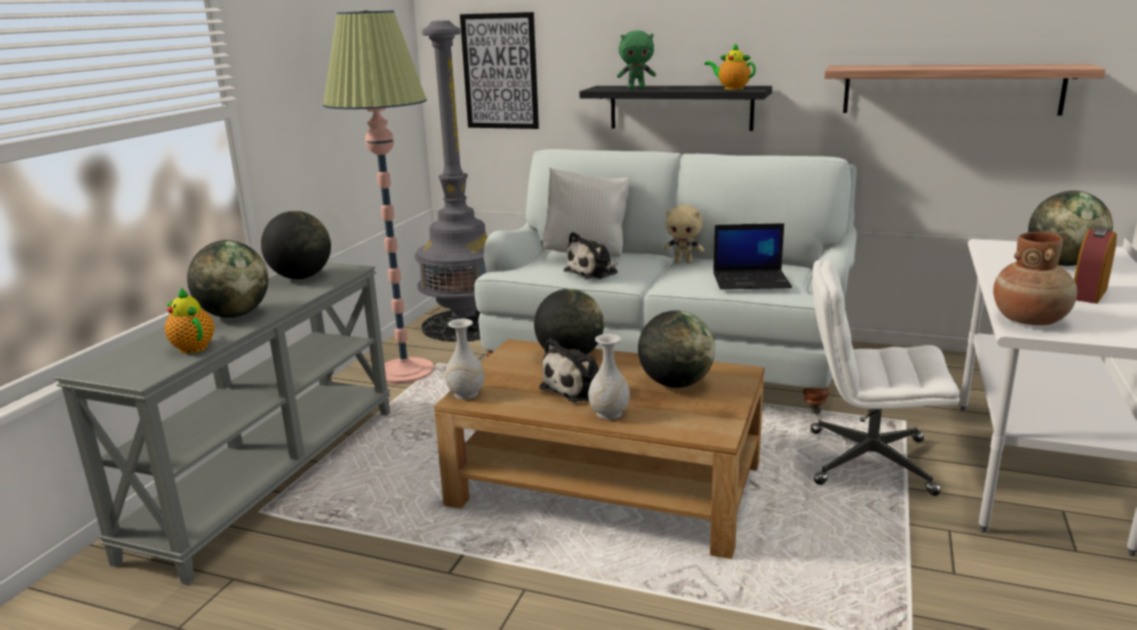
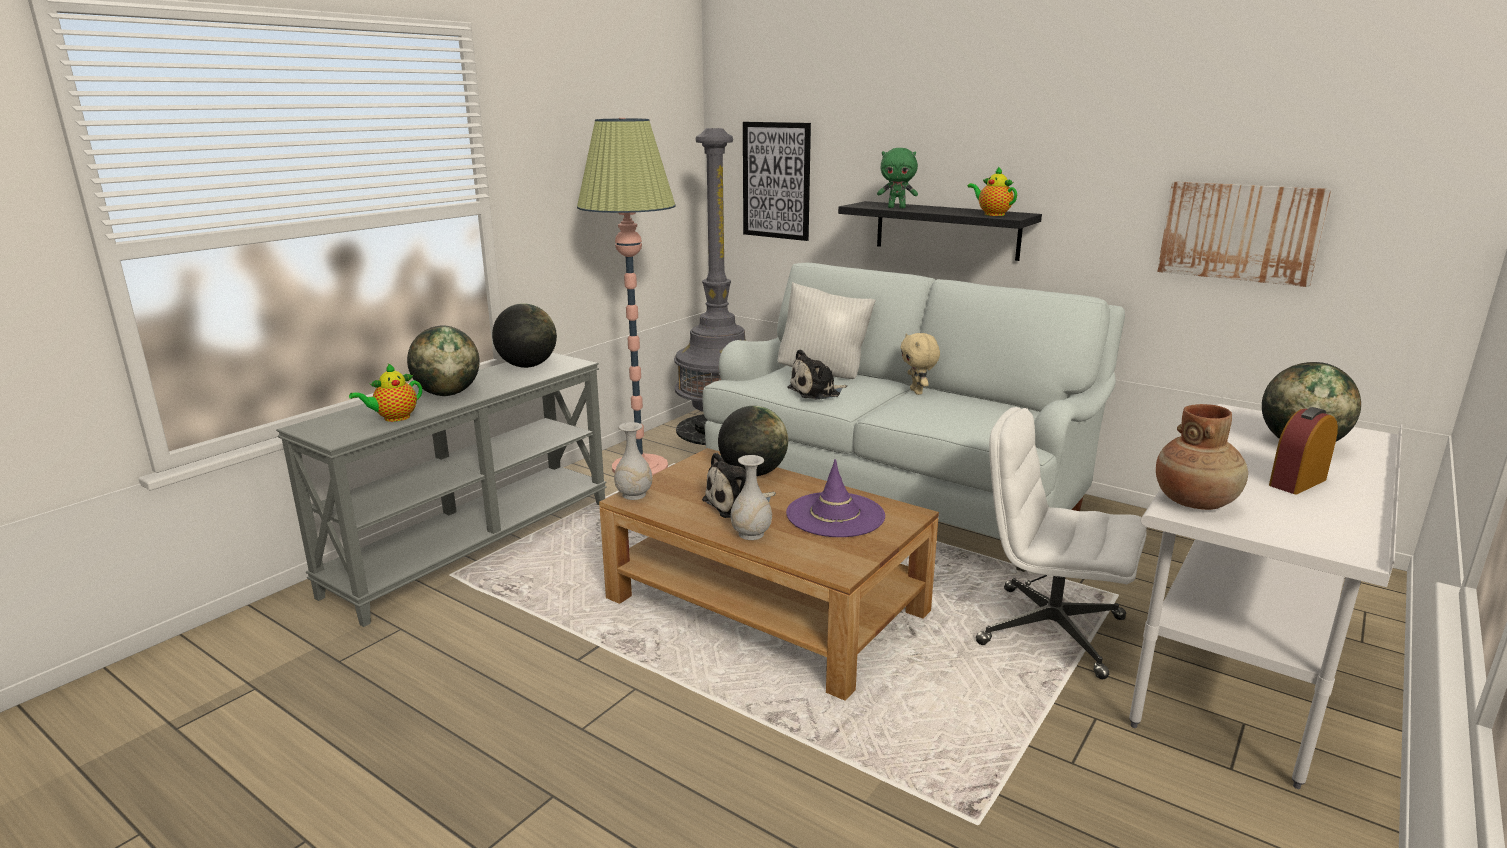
camera: 15 degrees right, 0 degrees up
teapot [165,287,214,354] -> teapot turned 105 degrees counterclockwise [349,363,422,422]
globe [638,311,715,388] -> purple hat [786,459,885,537]
beige plush toy [664,205,704,263] -> beige plush toy turned 45 degrees clockwise [900,333,940,395]
laptop [713,223,792,290] -> none
shelf [824,64,1105,115] -> picture [1157,181,1332,287]

